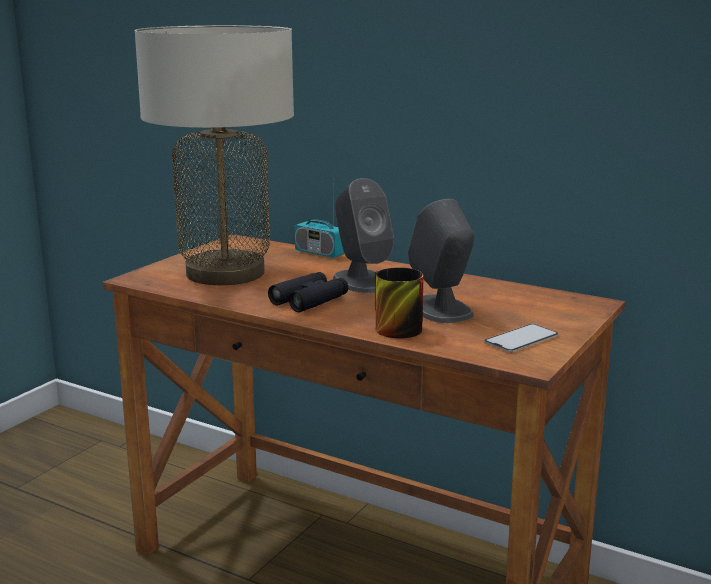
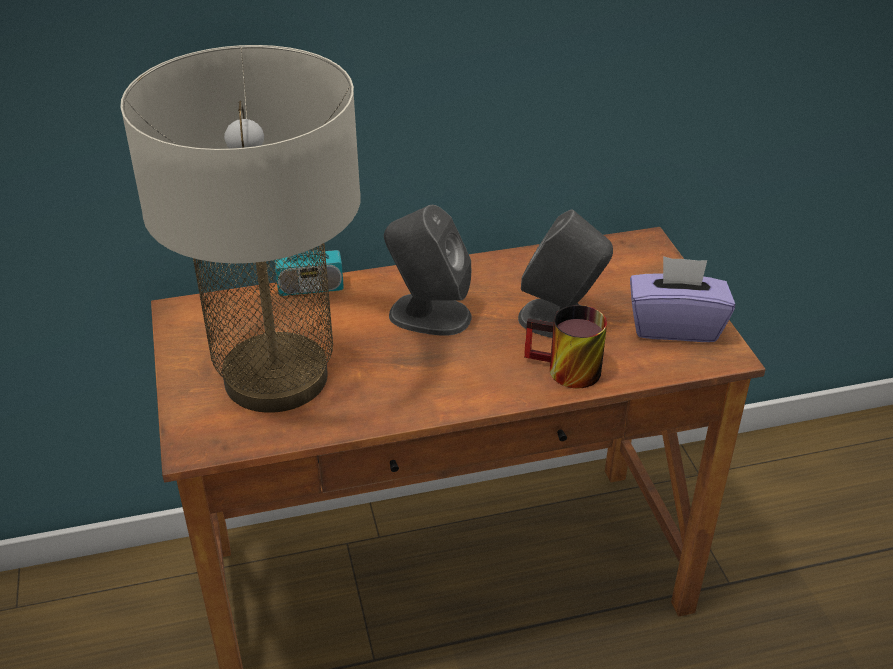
camera: 45 degrees left, 20 degrees up
black binoculars [268,272,348,312] -> none
phone [484,324,558,352] -> purple tissue box [630,256,735,342]

